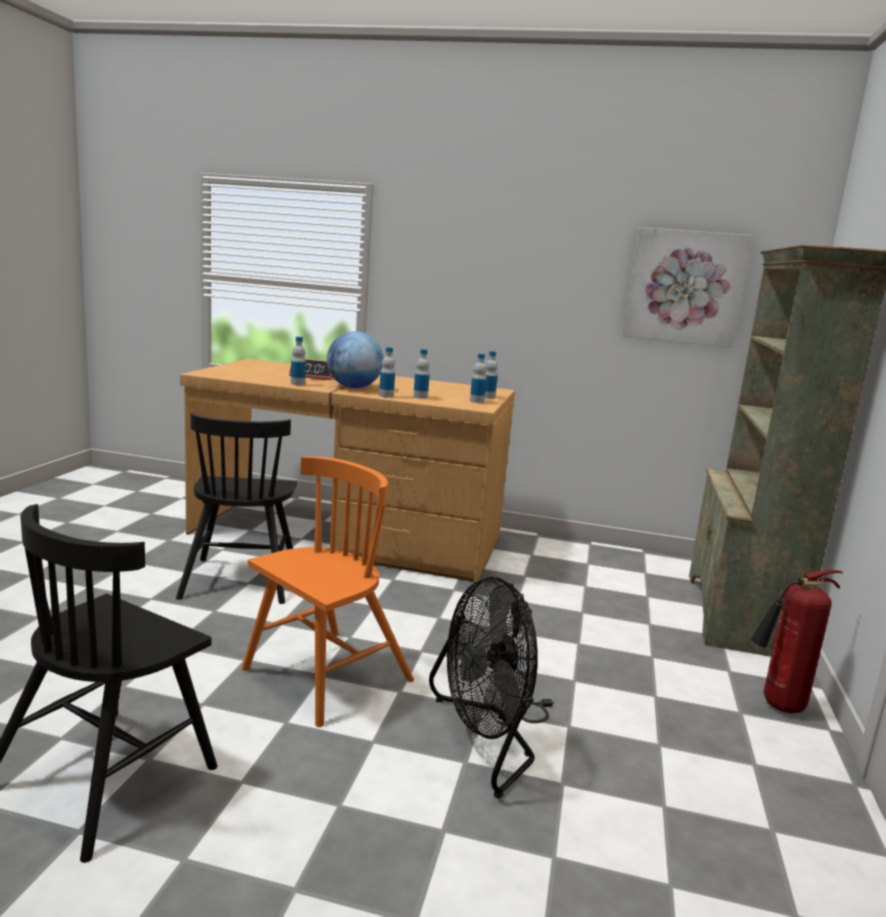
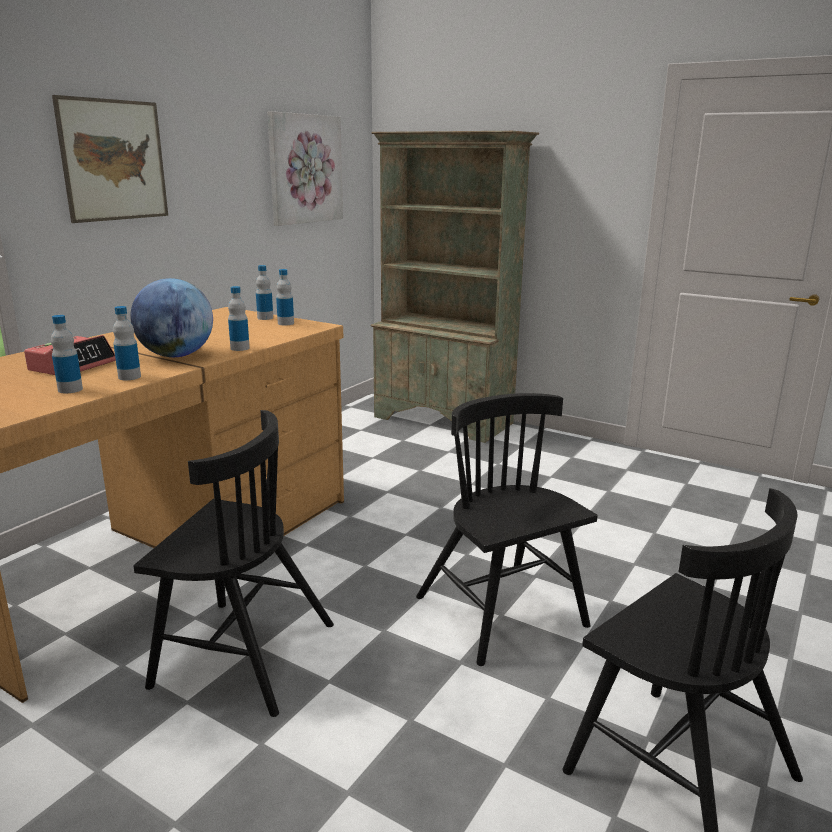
camera: 70 degrees left, 5 degrees up
orange chair [242,456,414,727] -> black chair [416,393,598,666]
bottle [413,349,430,399] -> bottle moved to [51,315,83,393]
black fan [429,577,554,799] -> none
fire extinguisher [751,570,843,714] -> none
none -> picture [52,95,168,223]

